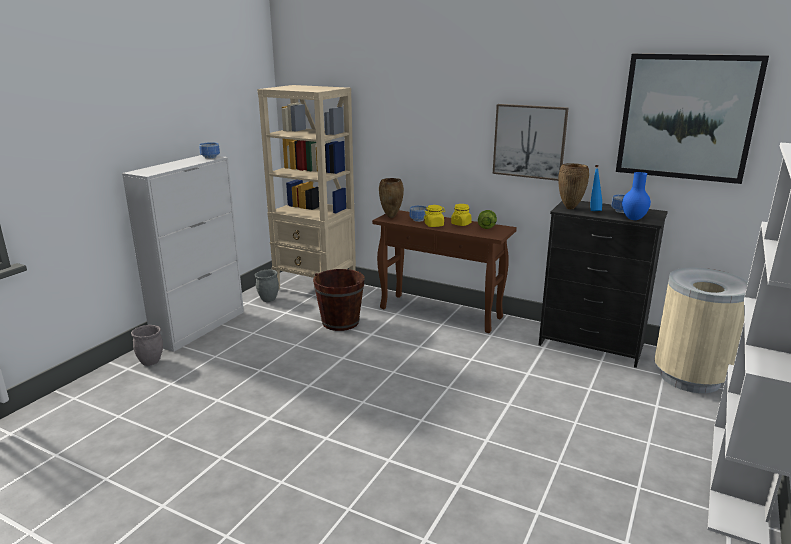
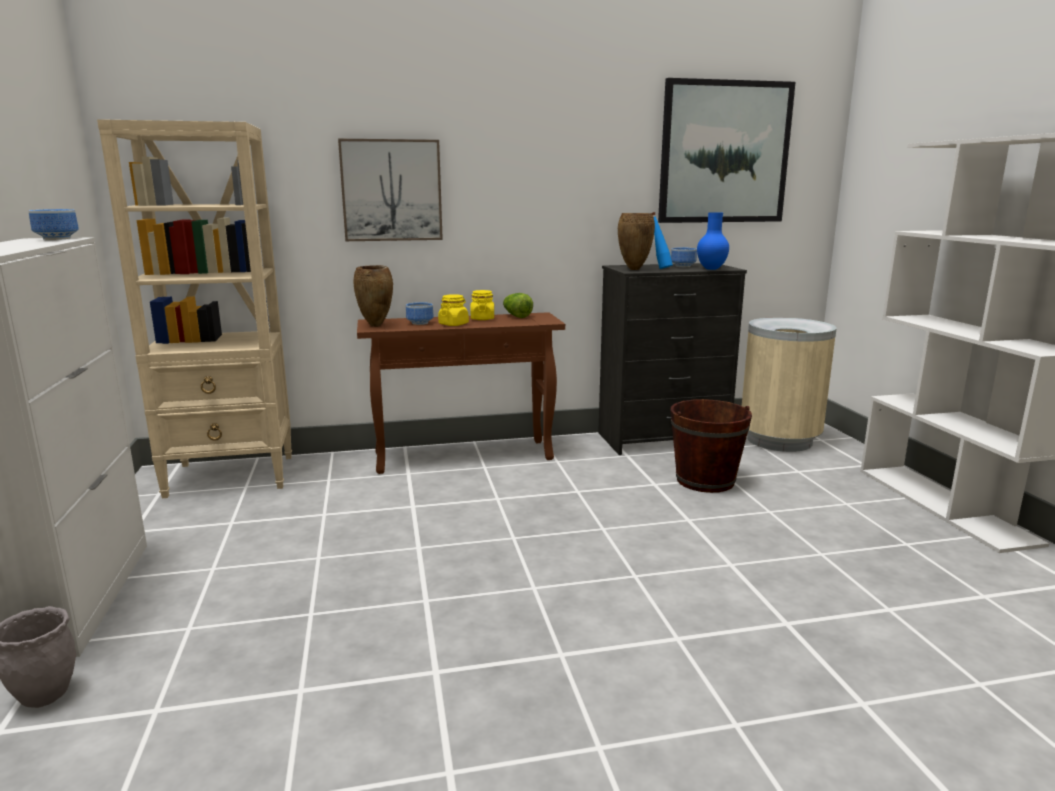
camera: 40 degrees left, 5 degrees down
grey planter [255,270,279,302] -> none
brown bucket [313,269,365,331] -> brown bucket moved to [671,399,752,493]
picture [493,104,569,181] -> picture moved to [338,139,443,241]

